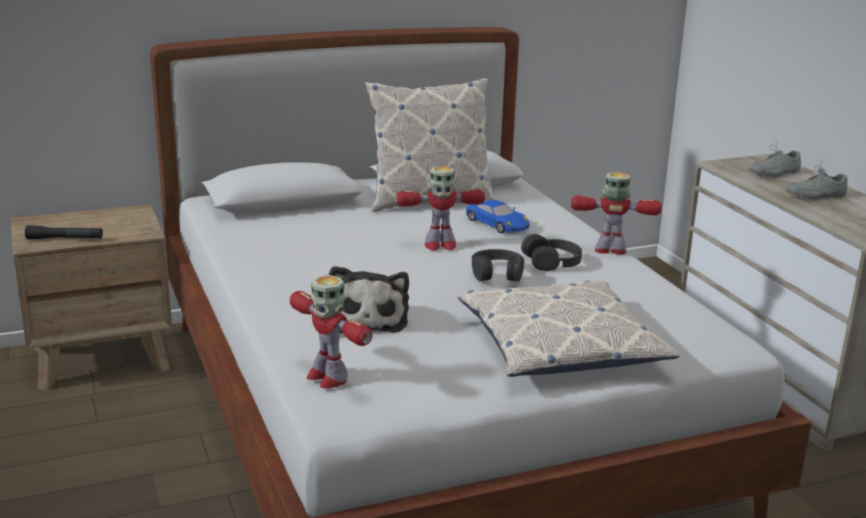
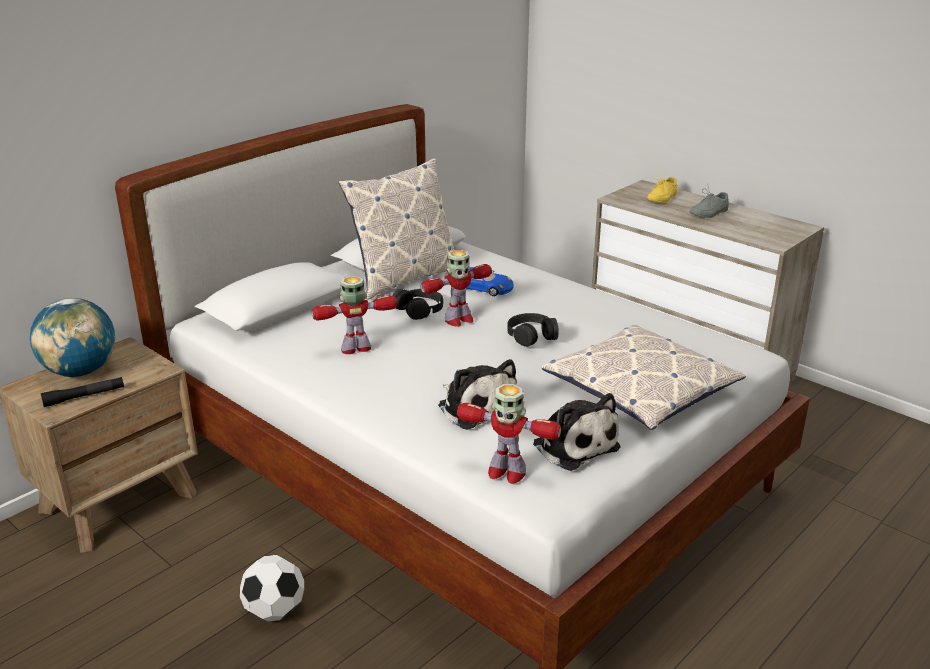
camera: 25 degrees left, 5 degrees up
black headphones [521,234,582,271] -> black headphones moved to [393,289,443,320]
toy robot [571,172,662,255] -> toy robot moved to [312,276,397,354]
grey shoe [750,140,801,178] -> yellow shoe [647,170,677,203]
none -> globe [30,298,116,377]
none -> football [239,555,304,622]
none -> plush toy [533,393,621,471]

